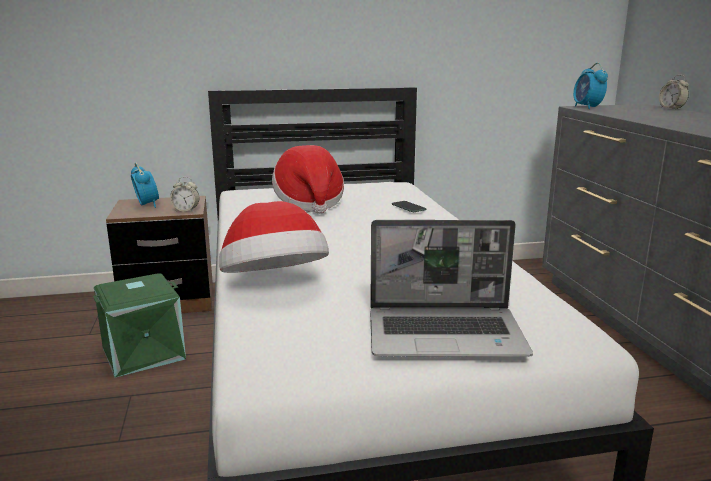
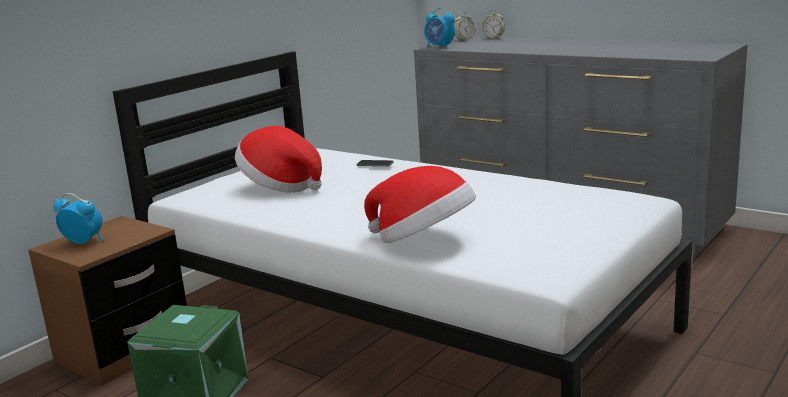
camera: 40 degrees left, 0 degrees up
alarm clock [170,177,199,212] -> alarm clock moved to [454,12,475,41]
laptop [370,220,533,357] -> none

